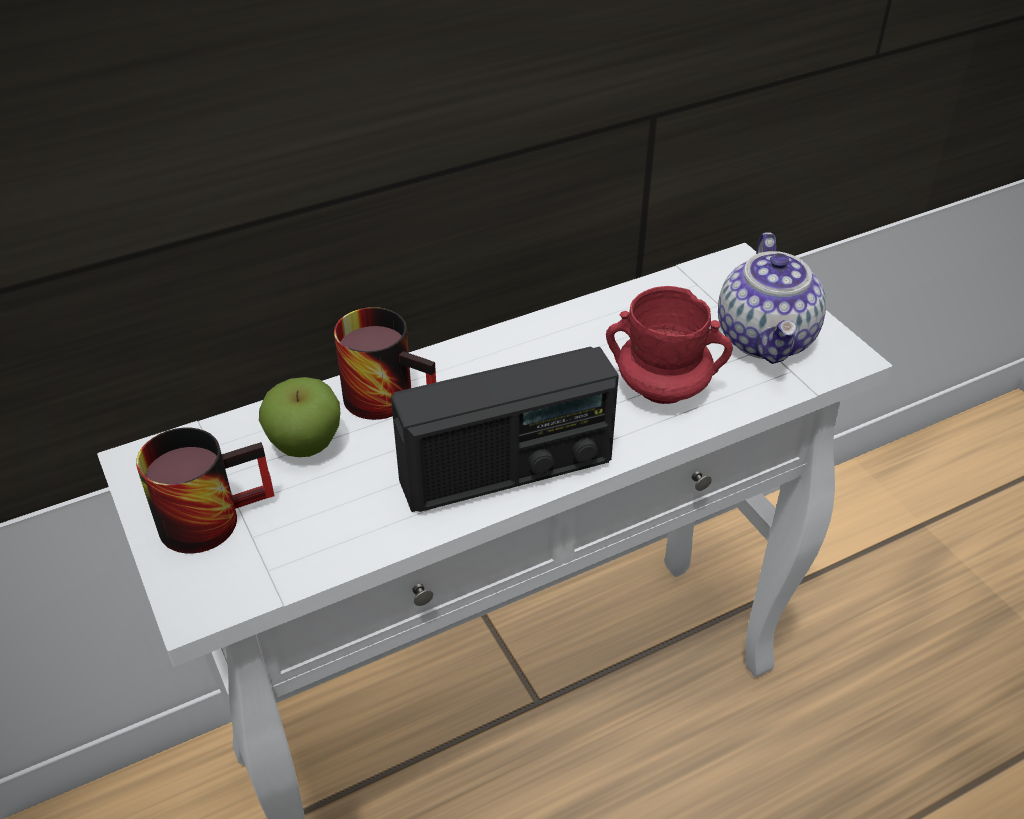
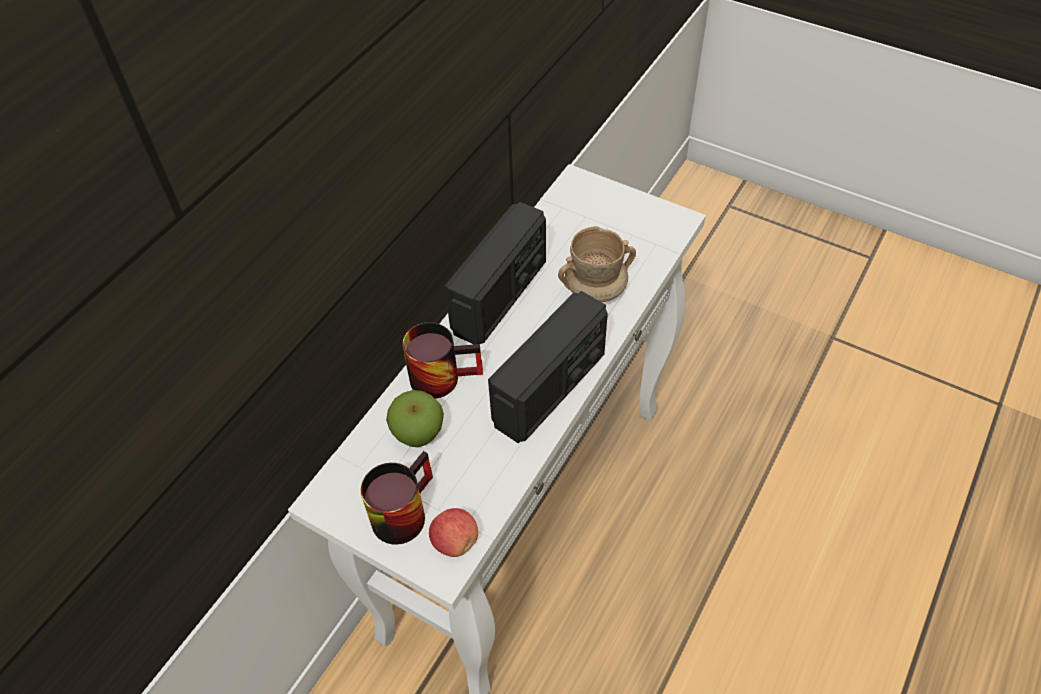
camera: 30 degrees left, 10 degrees up
red mug [606,286,733,404] -> beige mug [558,226,636,302]
teapot [718,232,826,364] -> none
none -> apple [429,508,478,557]
none -> radio [445,202,546,344]

